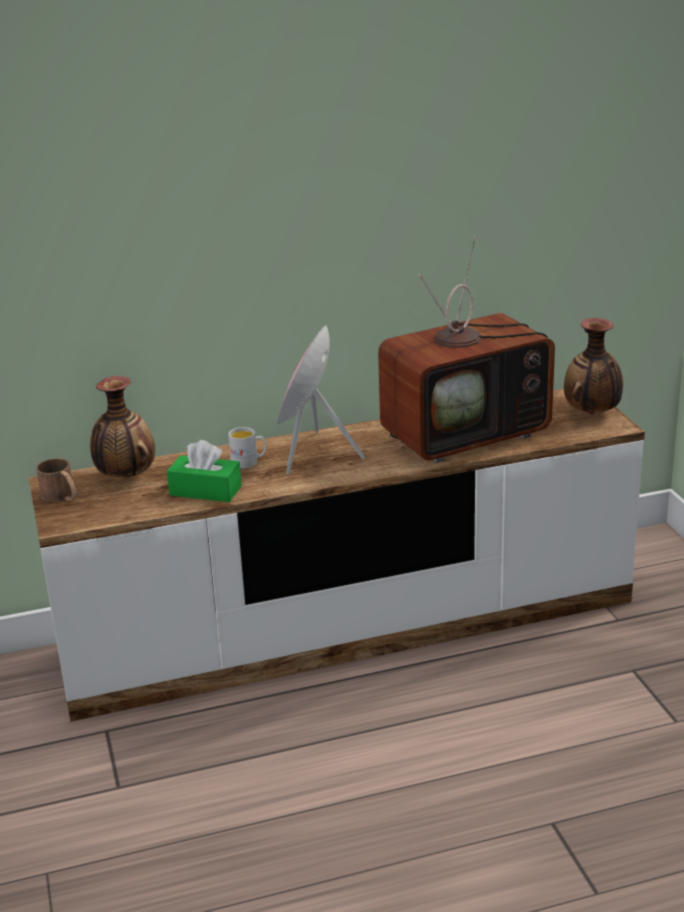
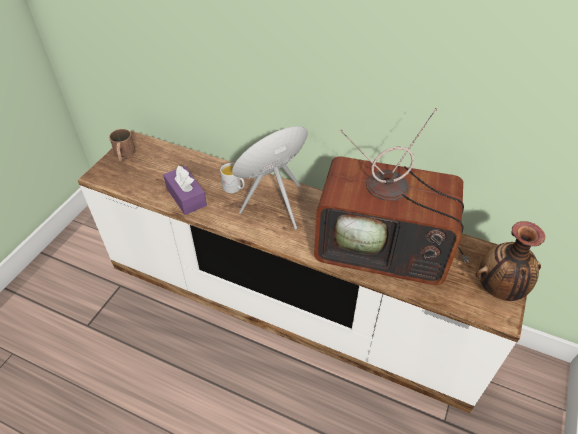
camera: 40 degrees right, 20 degrees up
vase [90,376,155,478] -> none
green tissue box [167,440,242,502] -> purple tissue box [163,165,207,215]

